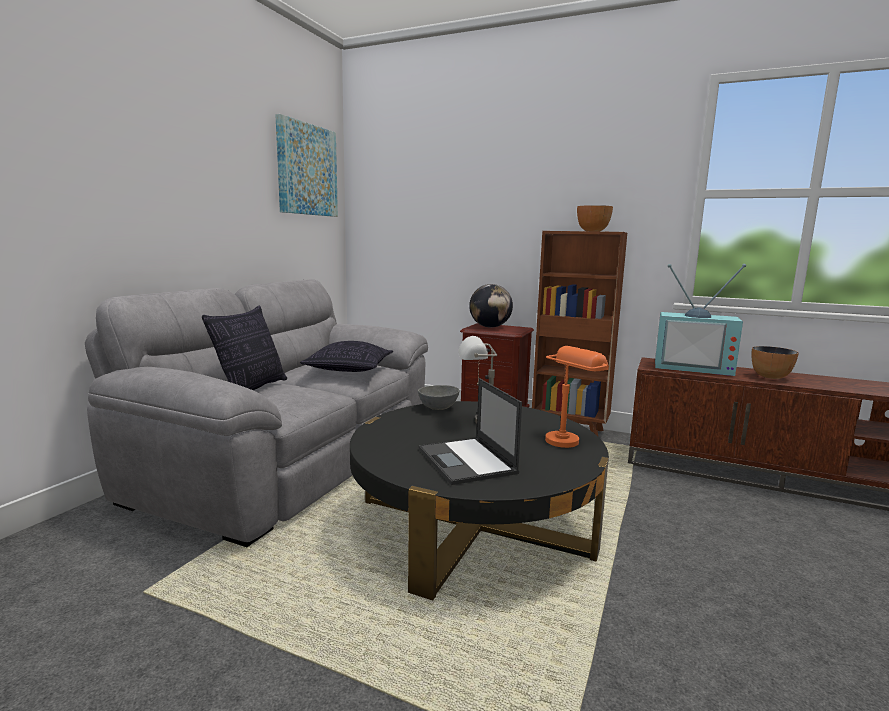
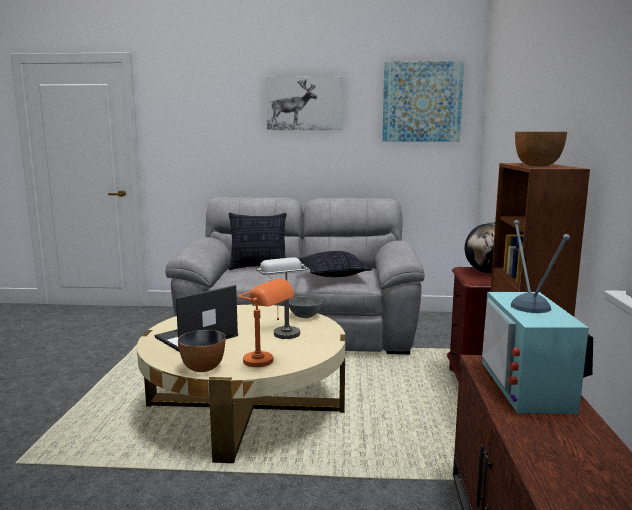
camera: 70 degrees right, 0 degrees up
black coffee table [350,401,609,601] -> beige coffee table [137,305,345,463]
bowl [751,346,799,379] -> bowl moved to [178,330,225,372]
none -> picture [266,76,343,130]

